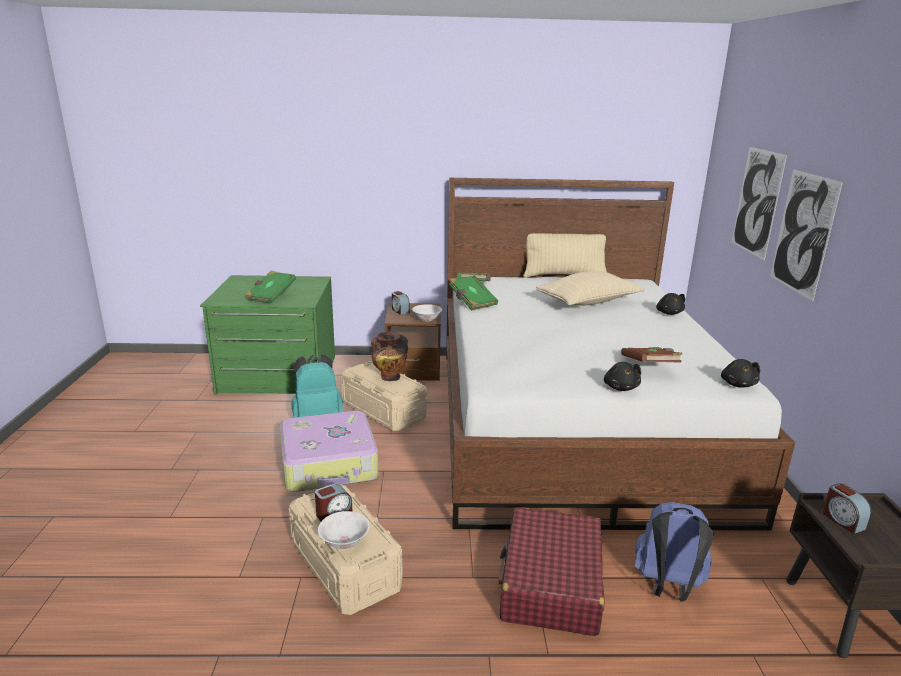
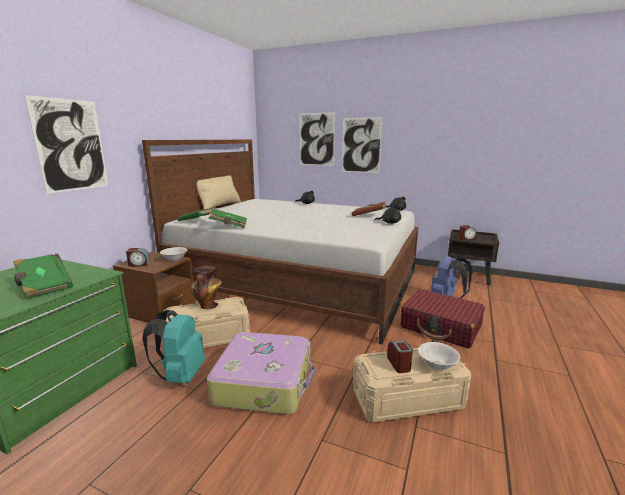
camera: 65 degrees left, 5 degrees down
beige pillow [536,271,644,306] -> none
none -> picture [25,95,108,194]

